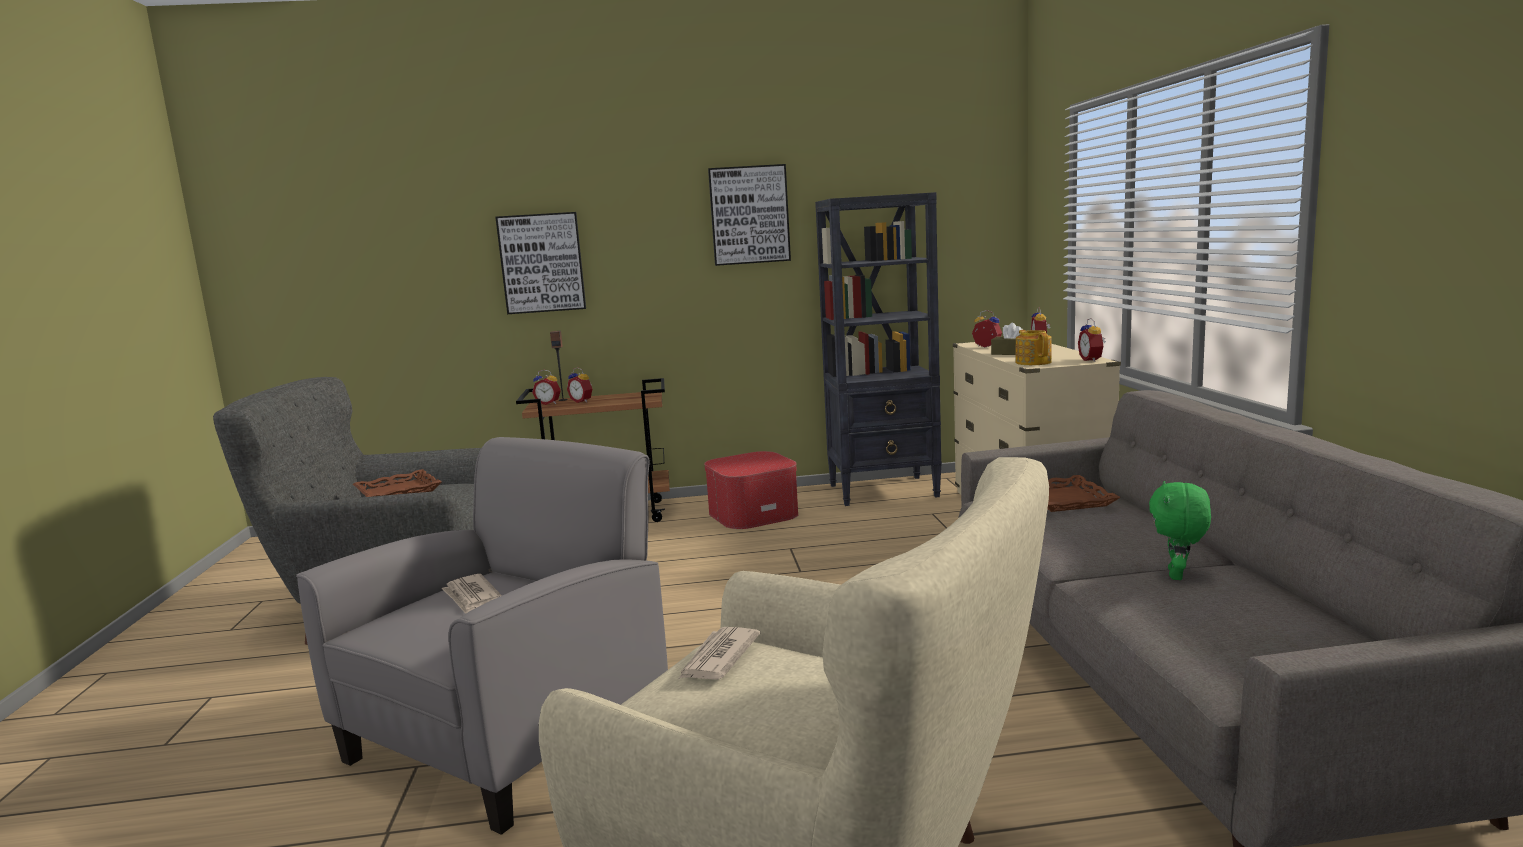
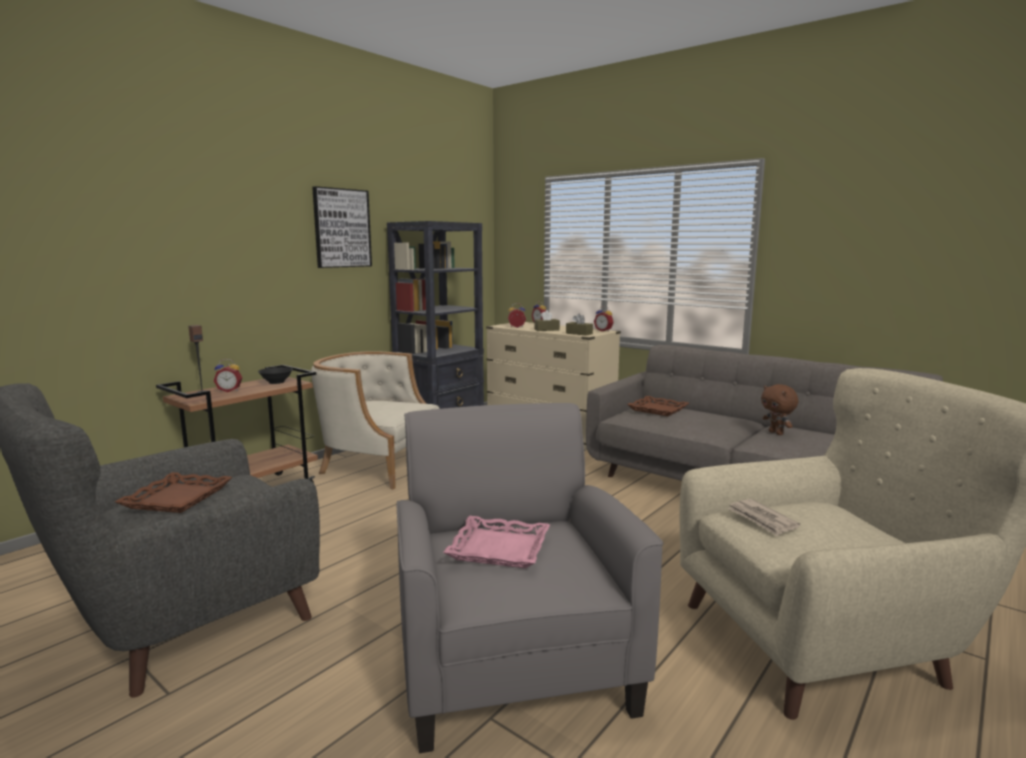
camera: 45 degrees left, 0 degrees up
newspaper [441,574,502,614] -> pink tray [443,516,550,568]
picture [495,212,586,314] -> none
alarm clock [532,370,561,405] -> none
ottoman [704,451,799,529] -> beige armchair [311,351,440,490]
teapot [1015,330,1052,365] -> brown tissue box [566,313,593,336]
green plush toy [1149,481,1211,580] -> brown plush toy [761,384,798,435]
none -> black bowl [258,367,293,384]

